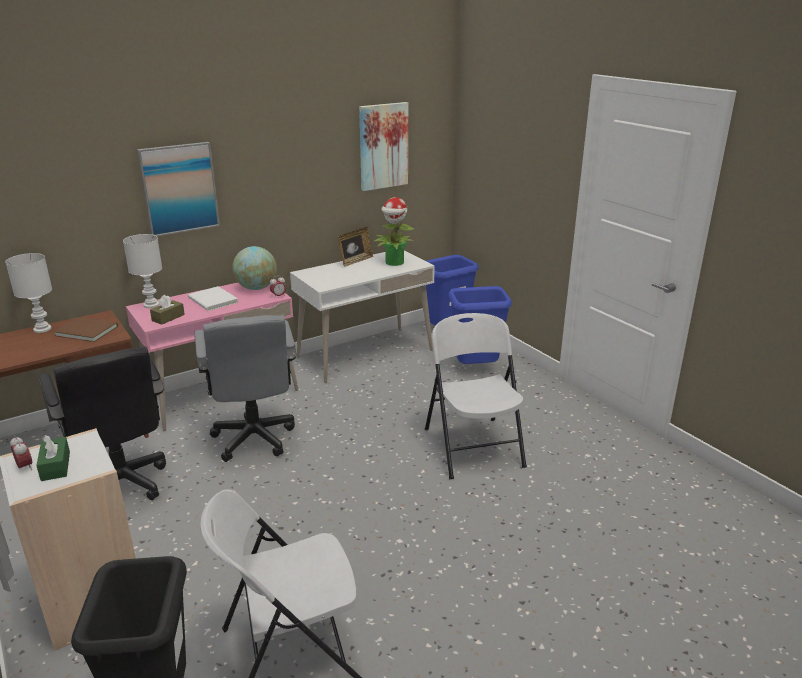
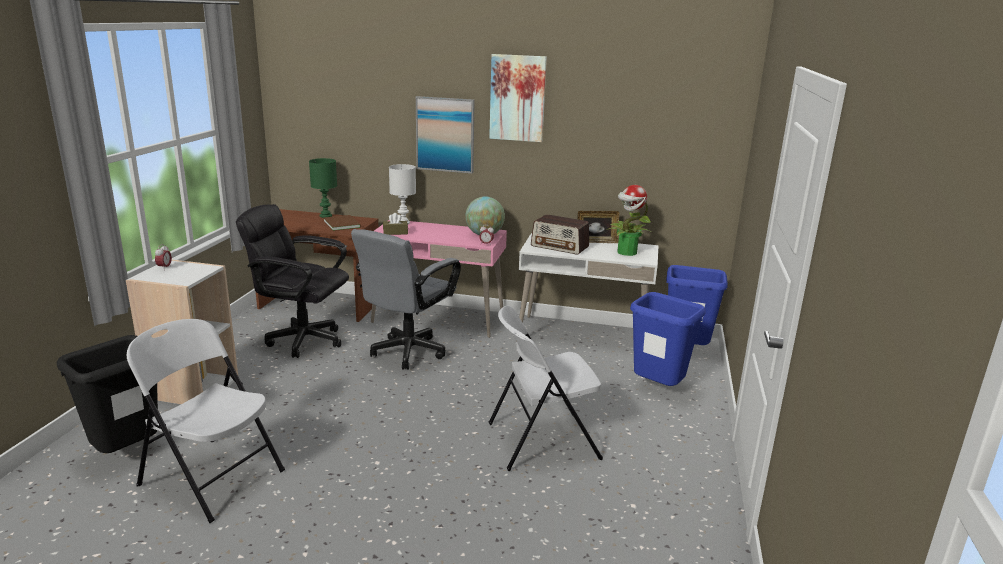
camera: 45 degrees right, 5 degrees down
white table lamp [5,253,52,333] -> green table lamp [309,158,337,218]
green tissue box [36,435,70,481] -> none
black office chair [39,346,166,500] -> black office chair turned 90 degrees clockwise [236,204,349,358]
white book [188,286,238,311] -> none
picture [359,102,408,191] -> picture moved to [489,54,547,142]
white chair [425,313,527,479] -> white chair turned 135 degrees counterclockwise [489,306,603,471]
none -> radio [531,214,589,255]

